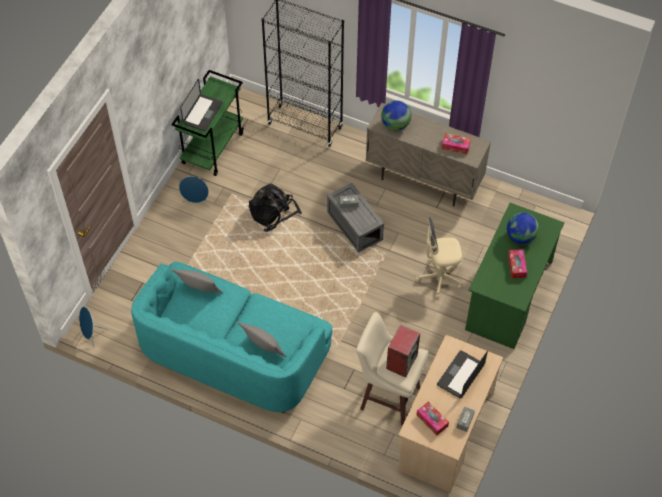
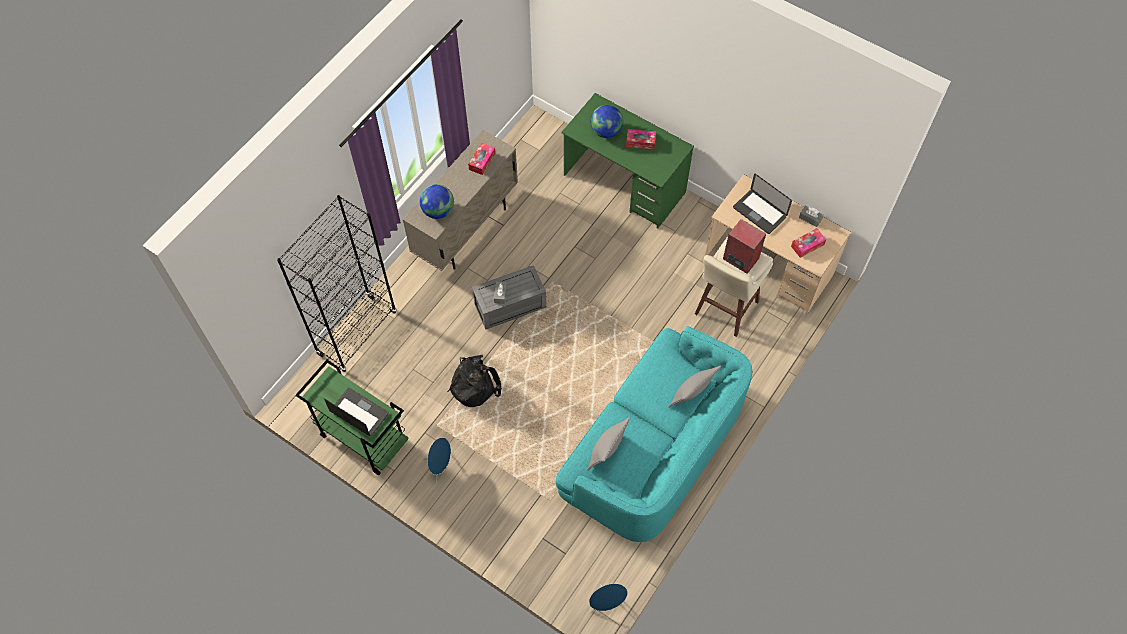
camera: 80 degrees left, 5 degrees up
beige office chair [415,217,463,299] -> none

